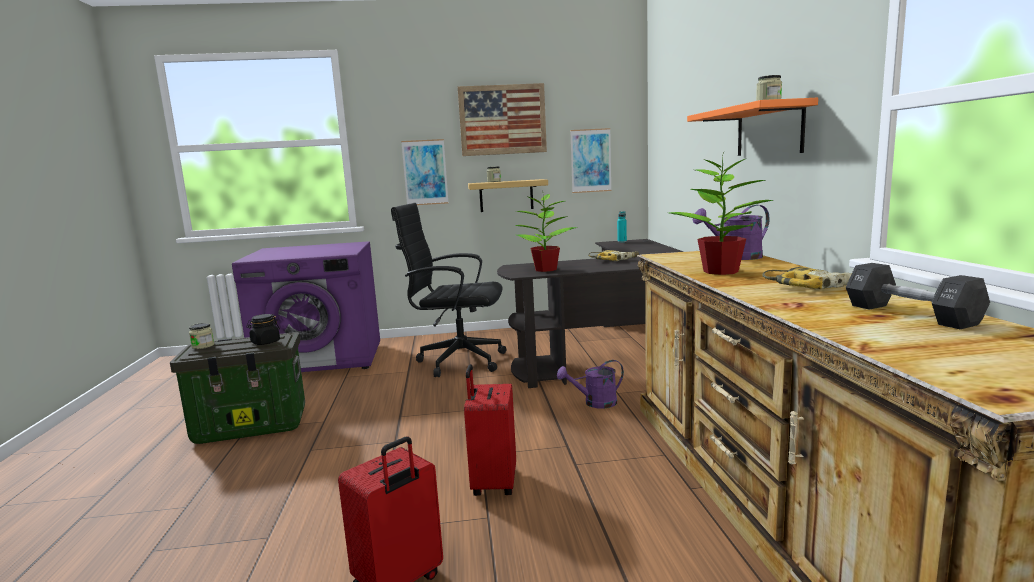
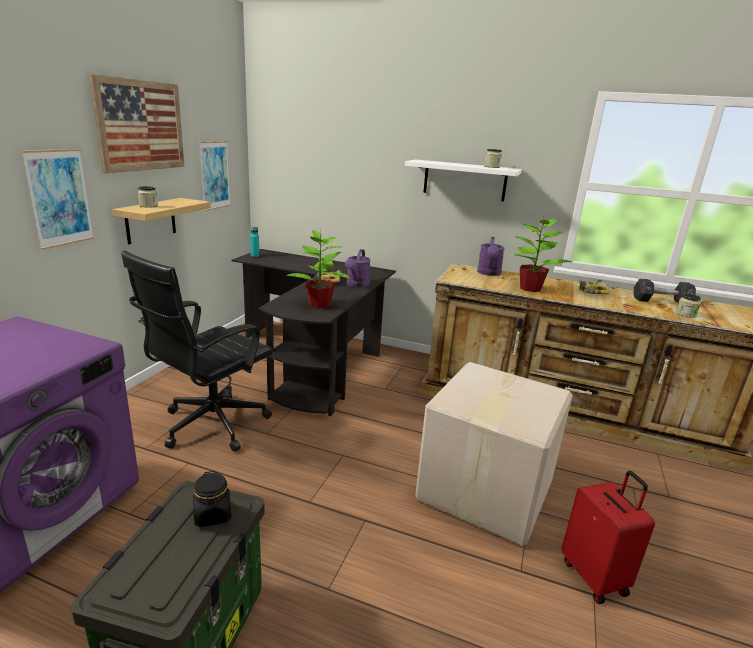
camera: 65 degrees left, 10 degrees up
jar [189,323,214,349] -> jar moved to [676,294,701,318]
red suitcase [464,364,516,496] -> cardboard box [415,362,573,546]
purple watering can [557,360,624,408] -> purple watering can moved to [345,249,371,287]
orange shelf [687,98,818,156] -> white shelf [405,160,522,201]

